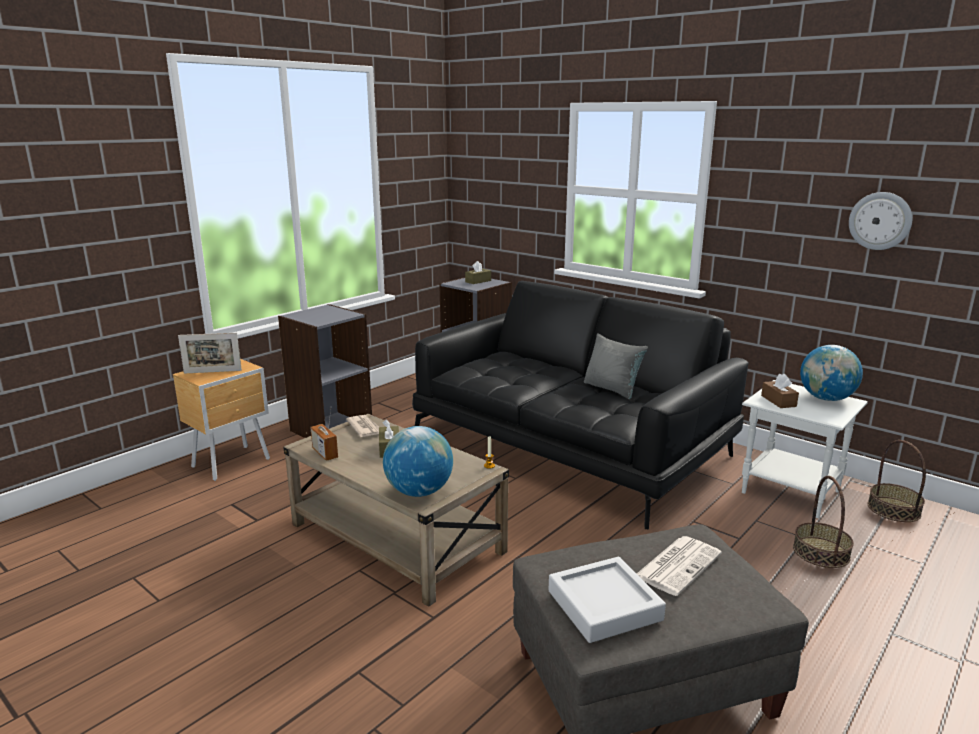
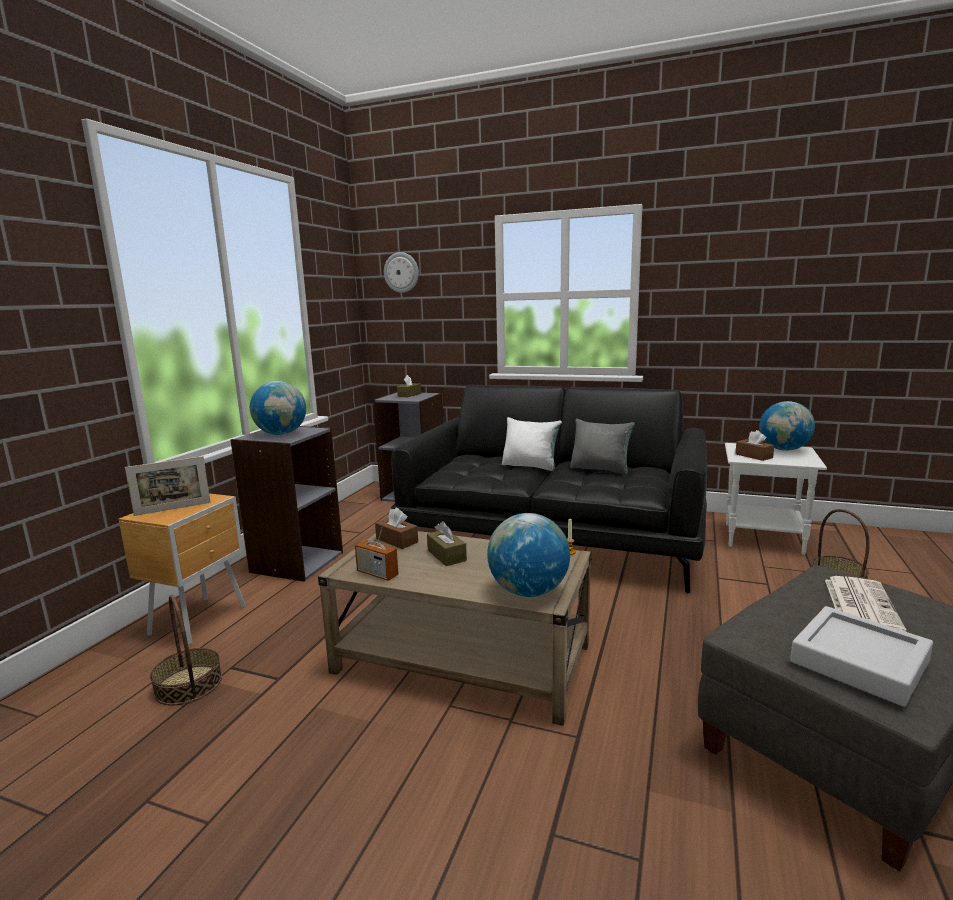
camera: 20 degrees left, 5 degrees down
newspaper [346,415,379,437] -> brown tissue box [375,508,418,549]
wall clock [849,192,912,250] -> wall clock moved to [384,252,419,293]
basket [867,440,926,522] -> basket moved to [150,595,222,706]
none -> globe [250,381,306,435]
none -> white pillow [502,417,562,471]

